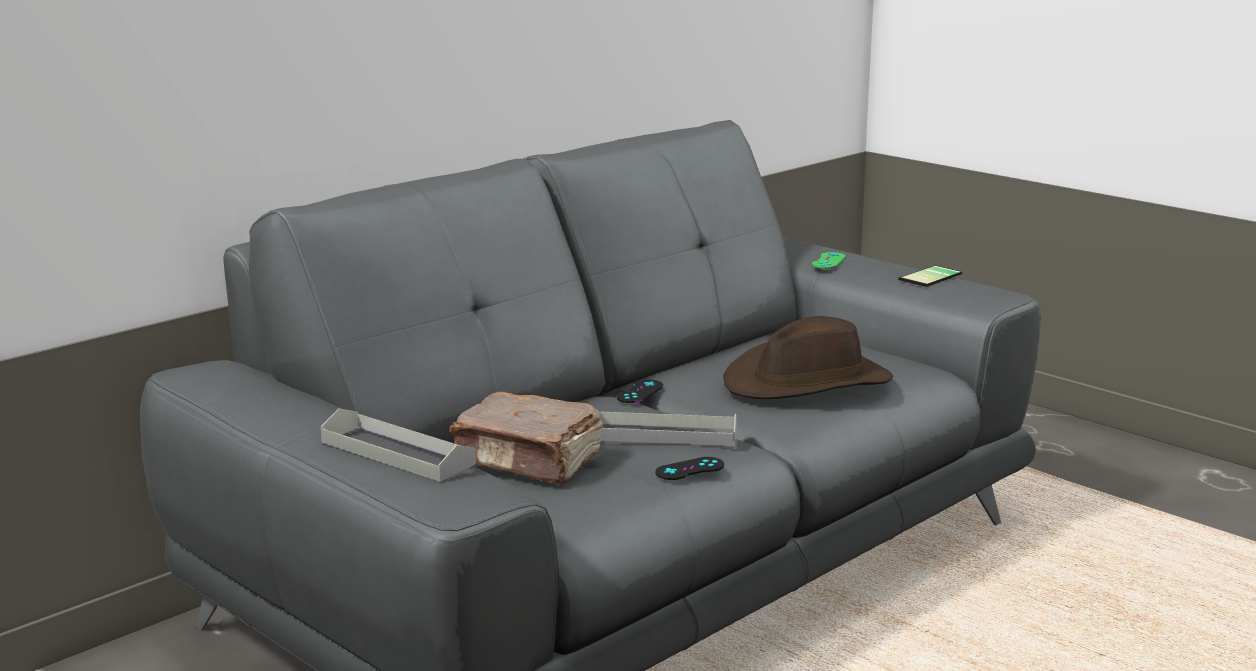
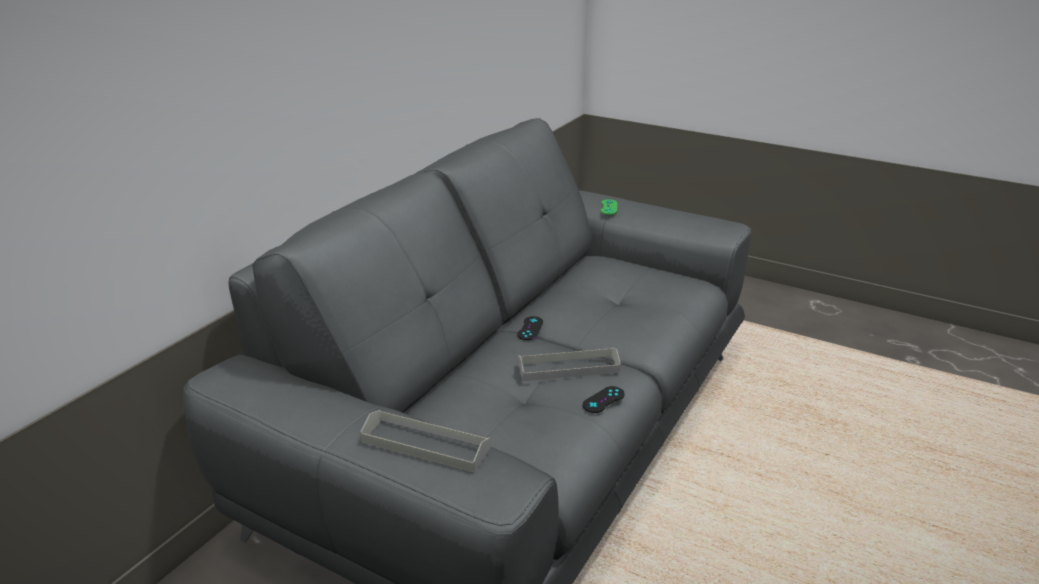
camera: 15 degrees left, 10 degrees up
brown book [449,391,603,484] -> none
brown hat [723,316,893,399] -> none
phone [899,265,962,287] -> none

